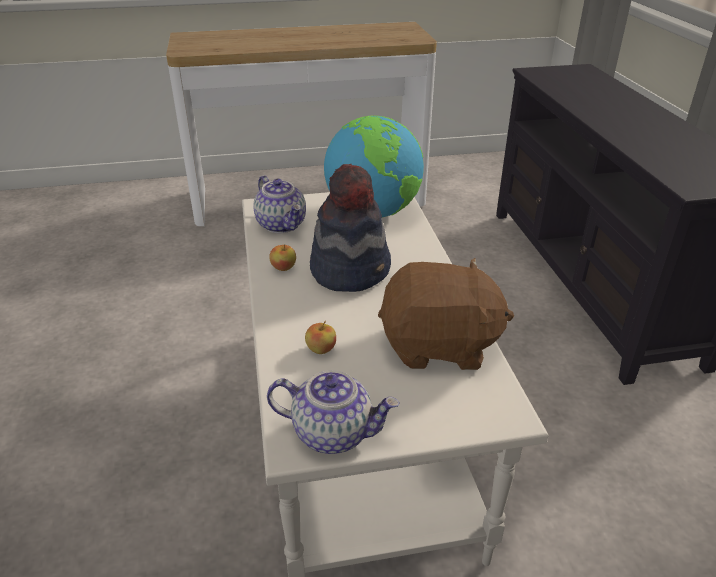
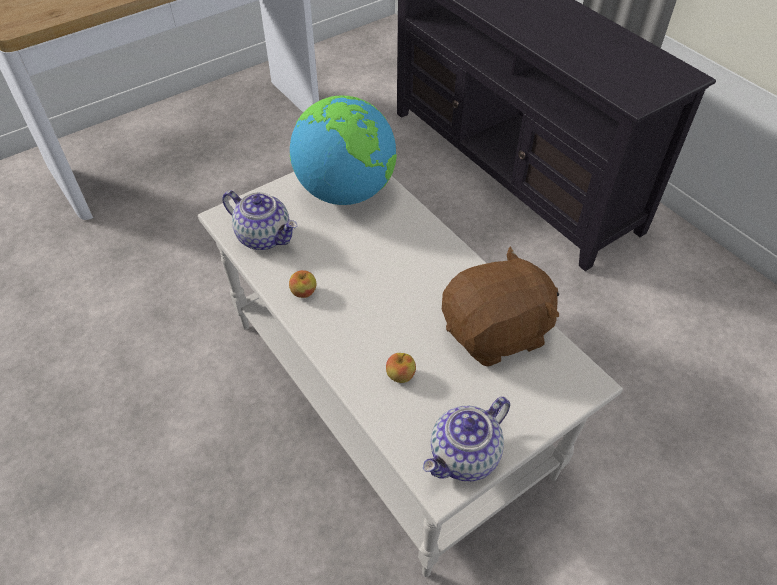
camera: 25 degrees left, 15 degrees up
teapot [267,370,399,454] -> teapot turned 150 degrees clockwise [423,397,510,482]
hat [310,164,391,292] -> none

